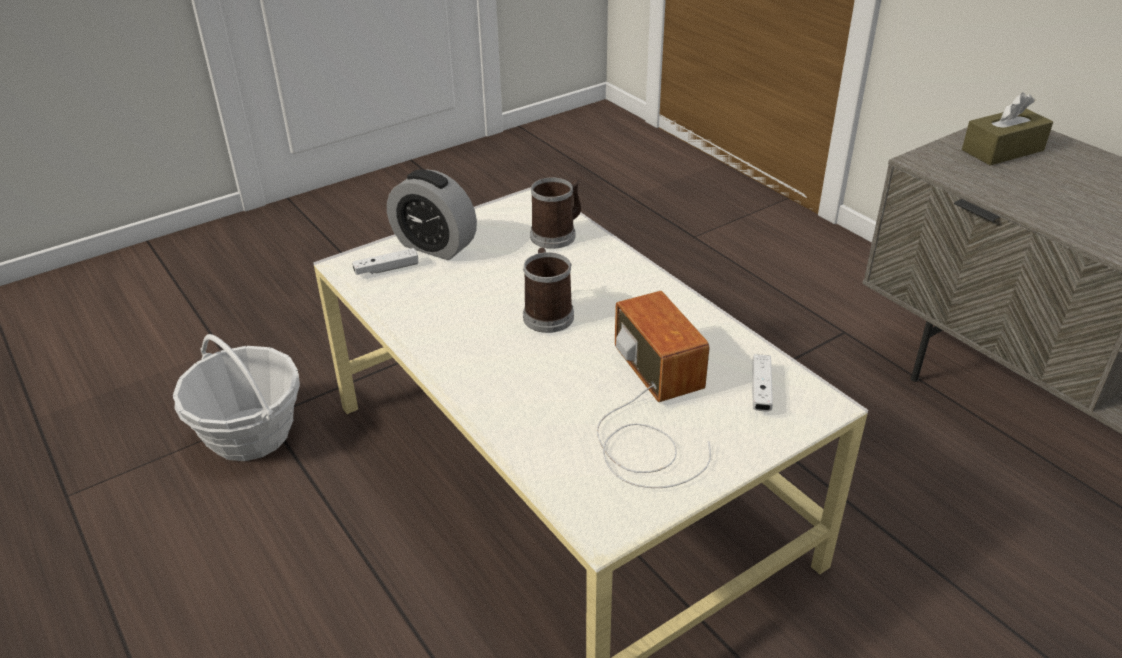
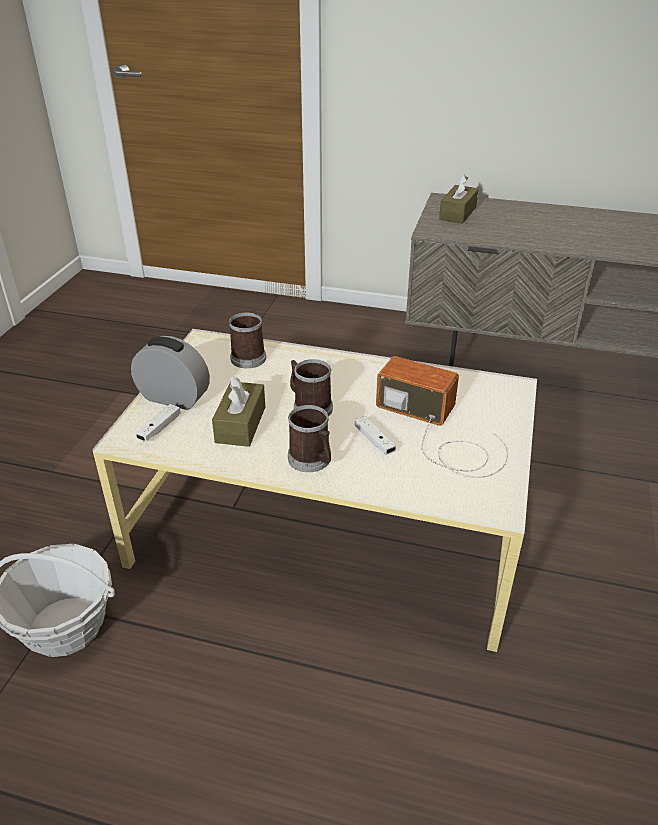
camera: 40 degrees left, 0 degrees up
alarm clock [387,169,477,260] -> alarm clock turned 150 degrees counterclockwise [131,336,210,410]
white game controller [752,354,773,411] -> white game controller moved to [355,416,396,455]
none -> brown tissue box [212,376,265,447]
none -> mug [288,405,331,472]

